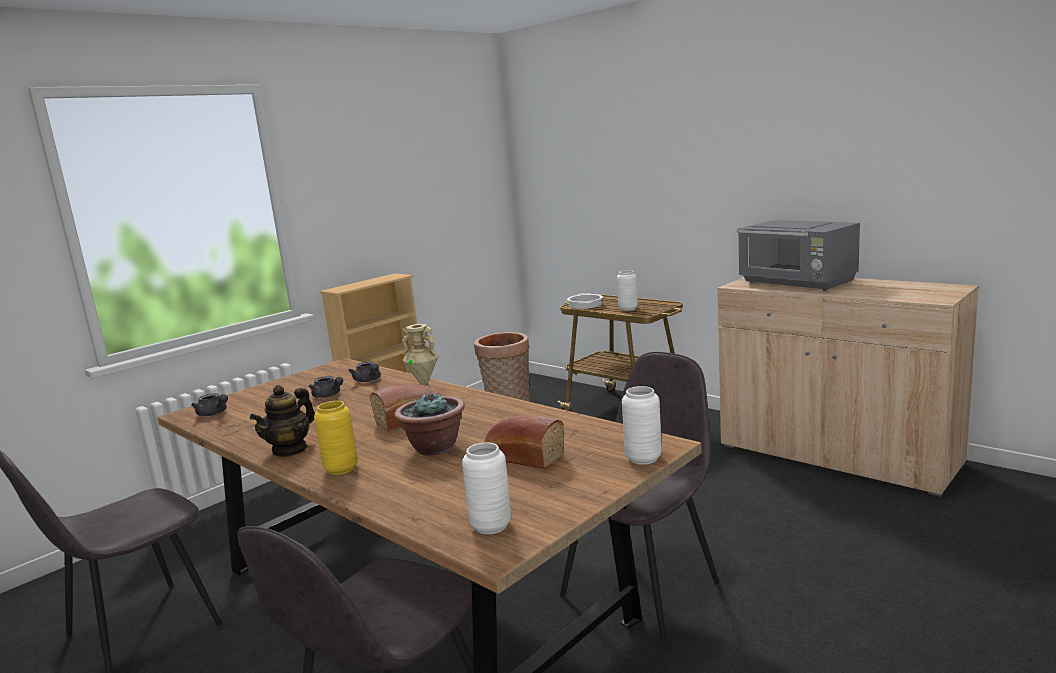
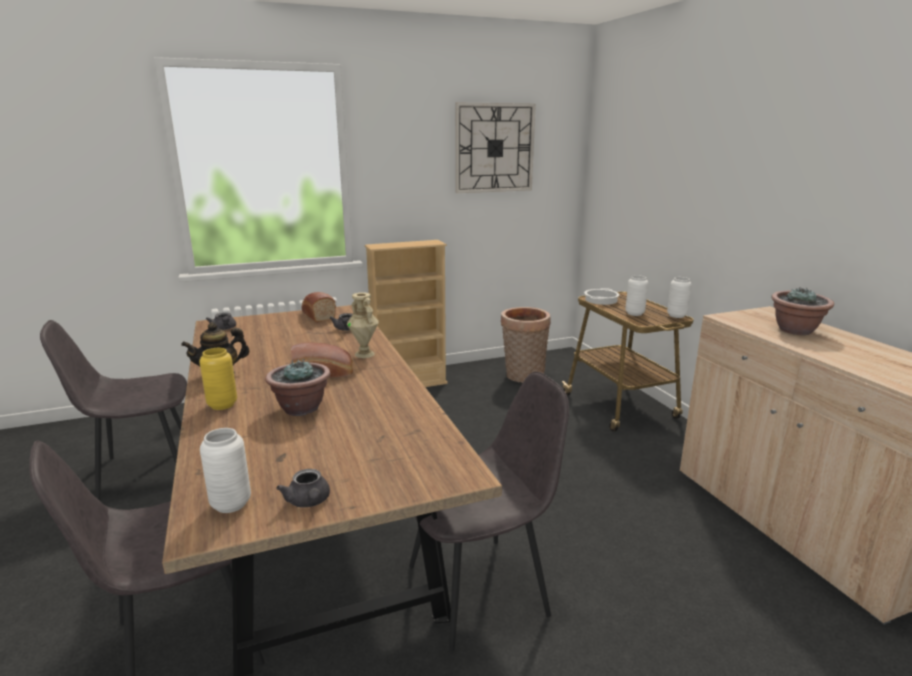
camera: 25 degrees right, 5 degrees up
grey teapot [309,376,343,398] -> grey teapot moved to [276,469,330,508]
bread [484,415,564,469] -> bread moved to [301,292,336,322]
white vase [622,386,662,465] -> white vase moved to [667,277,692,318]
grey microwave [737,220,860,291] -> potted plant [771,288,834,335]
none -> wall clock [455,102,536,193]

